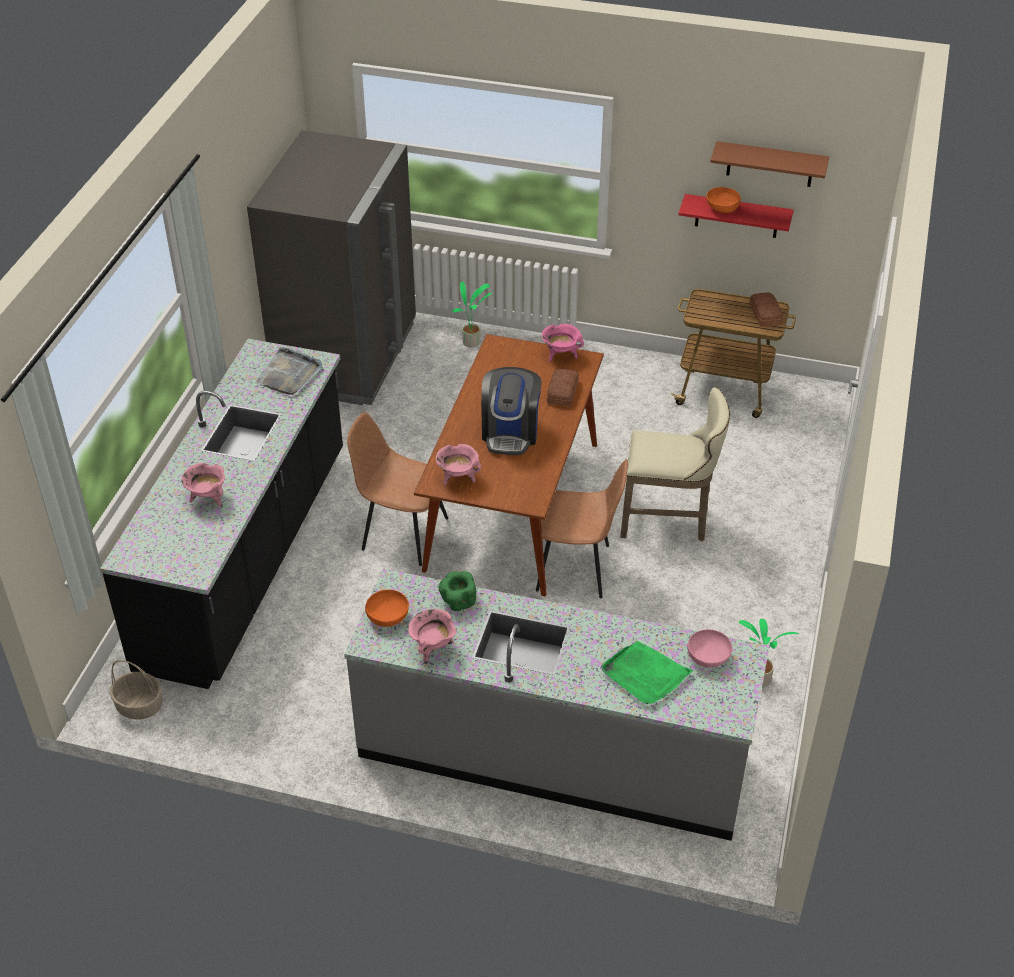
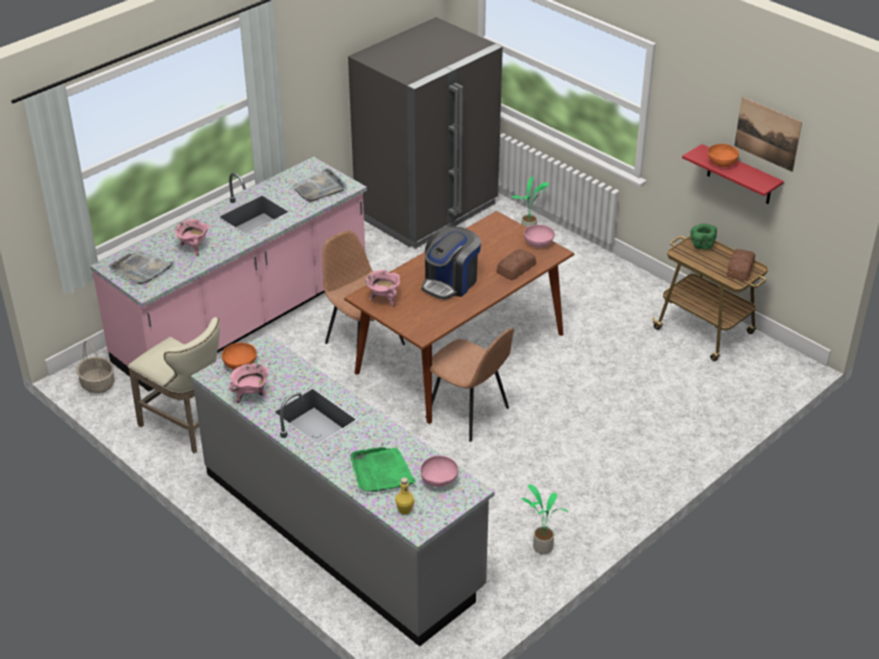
camera: 30 degrees right, 5 degrees down
black counter [100,339,343,689] -> pink counter [90,157,367,392]
green bowl [439,571,476,611] -> green bowl moved to [690,223,717,250]
pink cooking pot [542,323,584,362] -> pink bowl [524,225,555,248]
beige stool [620,387,730,542] -> beige stool moved to [128,317,220,454]
brown shelf [710,141,829,187] -> picture [734,97,802,172]
none -> grey tray [109,251,175,285]
none -> yellow bottle [395,478,414,514]

